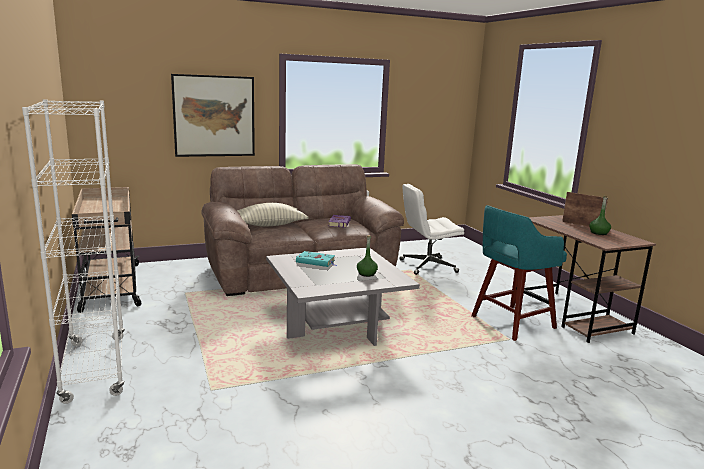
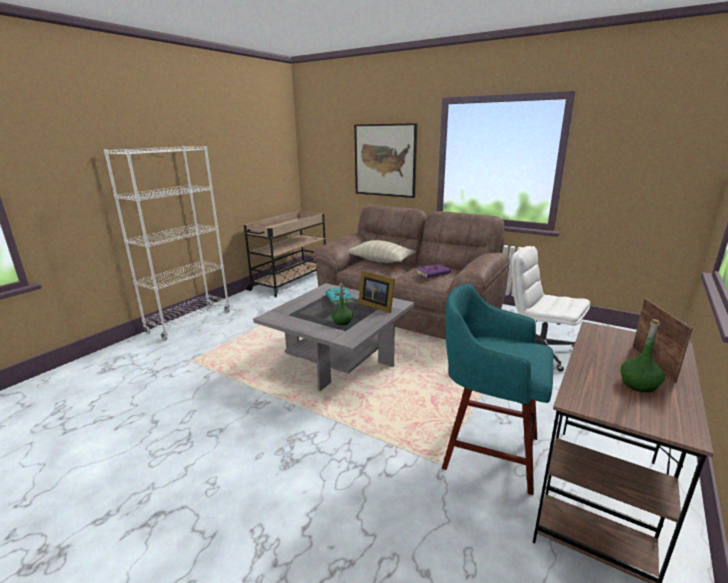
camera: 55 degrees right, 5 degrees up
none -> picture frame [358,271,395,313]

